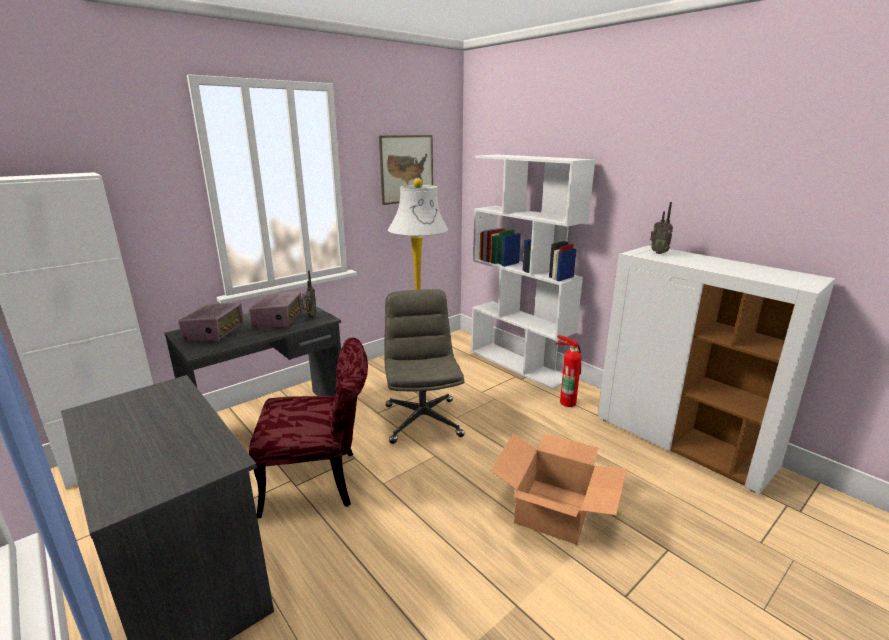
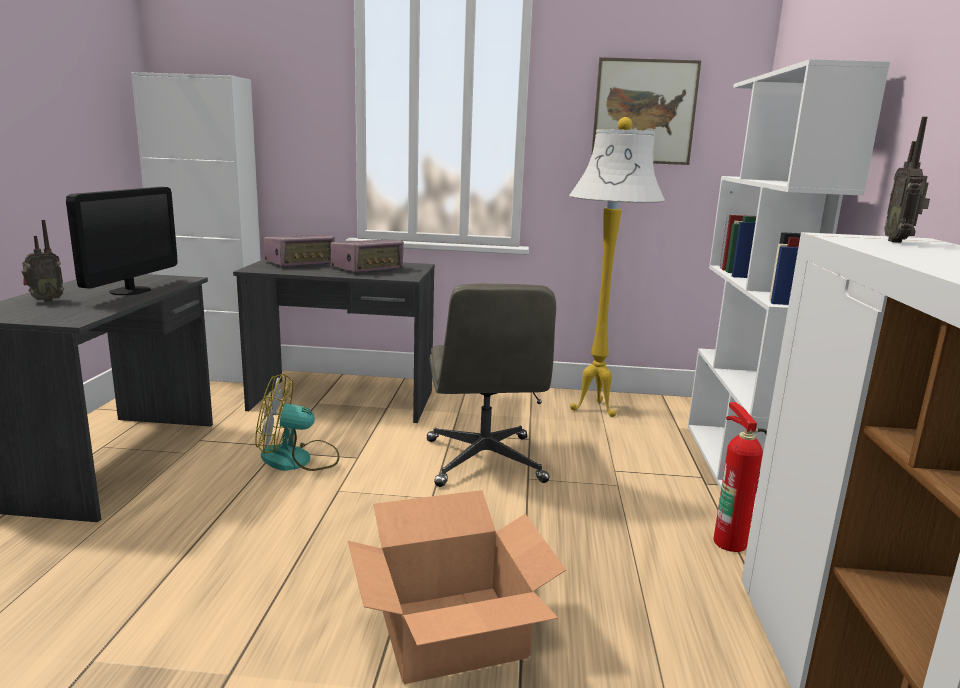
camera: 45 degrees right, 5 degrees down
red chair [249,337,368,518] -> fan [255,373,339,471]
radio [301,271,317,318] -> radio moved to [22,220,64,302]
grey office chair [384,289,465,444] -> grey office chair turned 135 degrees clockwise [427,283,556,487]
none -> monitor [66,187,177,295]

